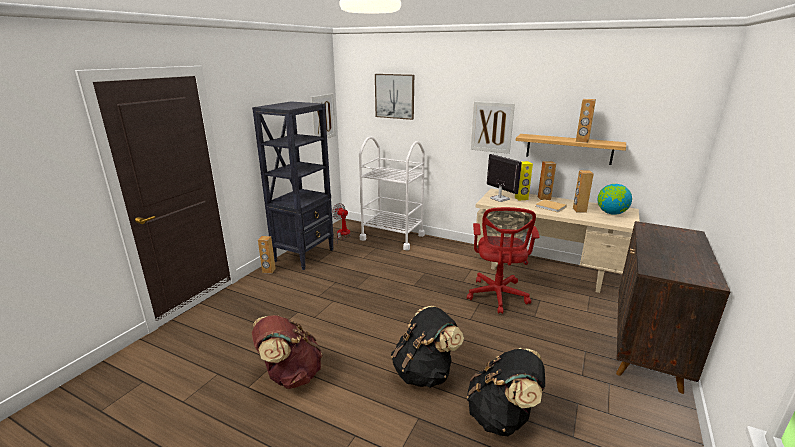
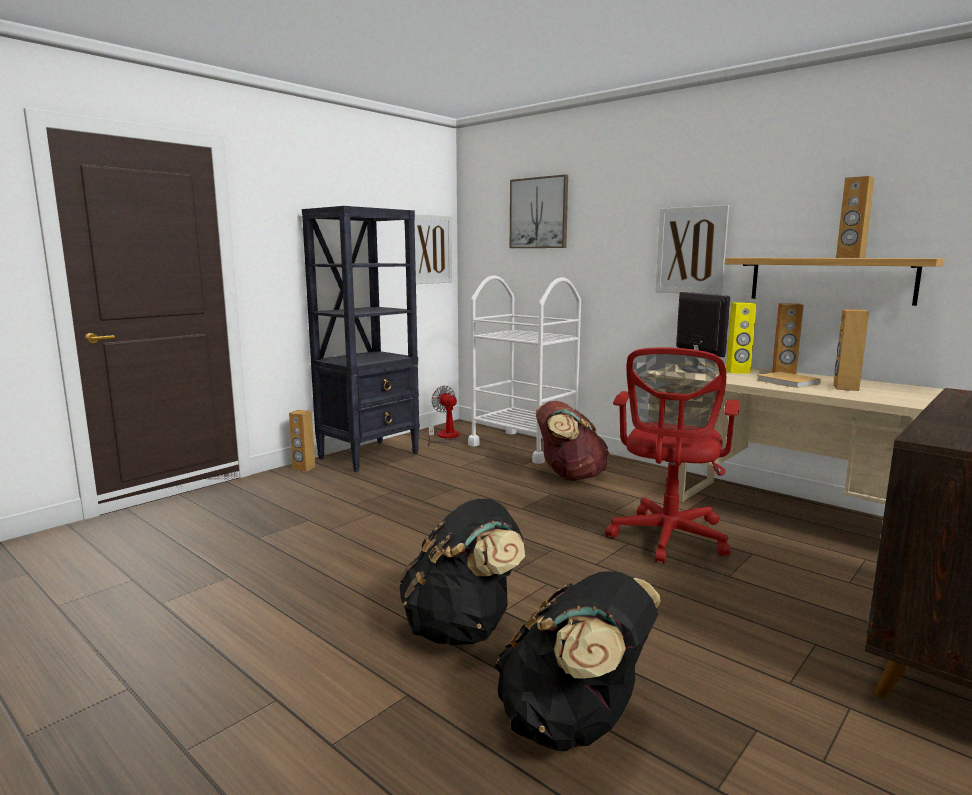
camera: 15 degrees right, 10 degrees down
brown backpack [252,315,322,389] -> brown backpack moved to [535,401,609,481]
globe [597,184,632,215] -> none

